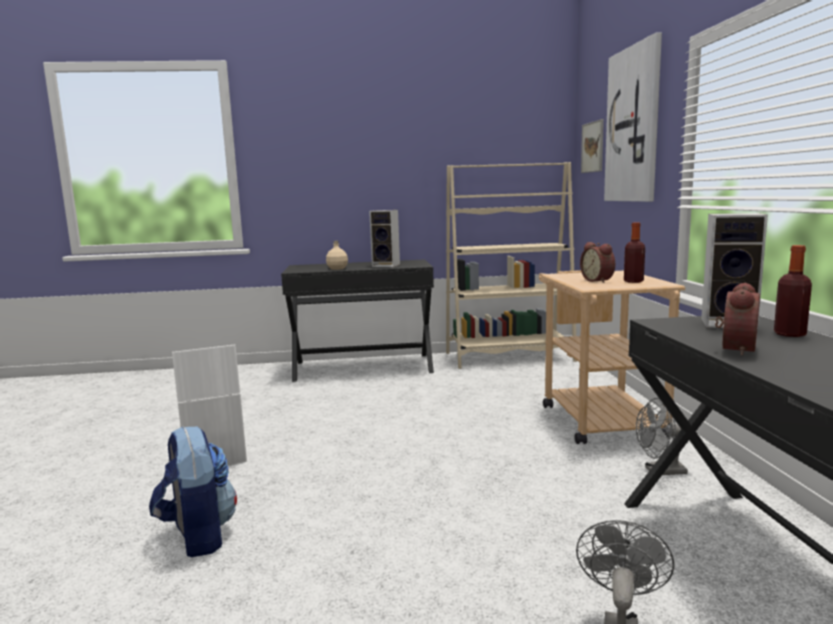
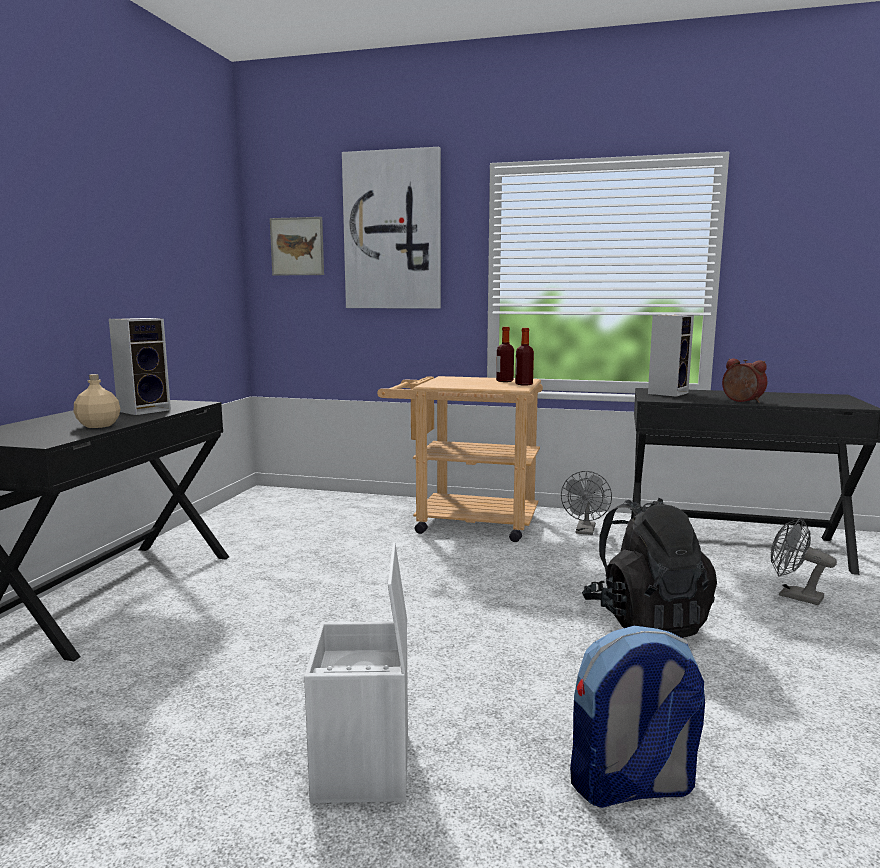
camera: 70 degrees left, 0 degrees up
beige bookcase [446,162,577,369] -> none
alarm clock [580,242,615,283] -> none
bottle [774,245,812,337] -> bottle moved to [515,328,534,385]
none -> black backpack [582,498,717,638]

